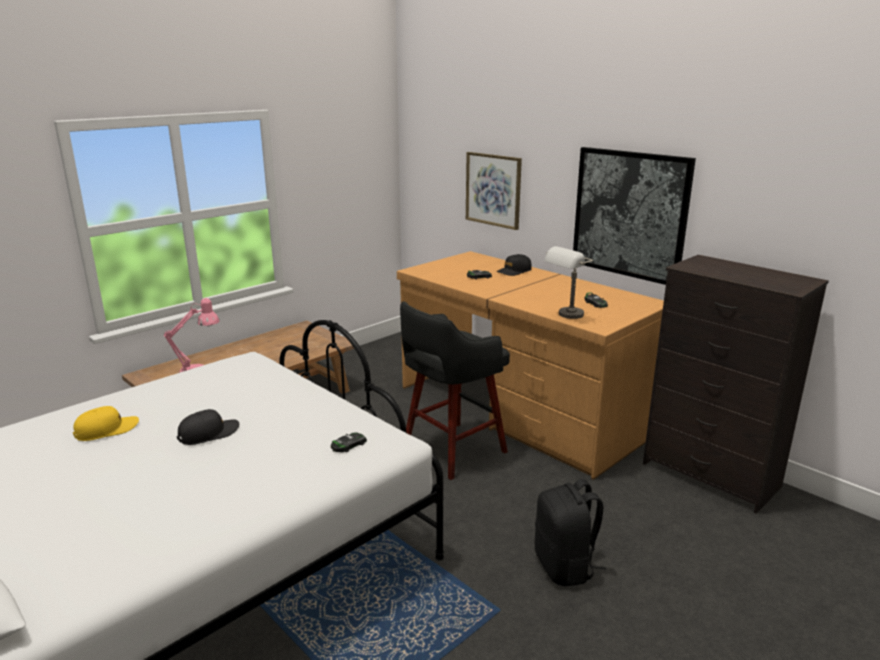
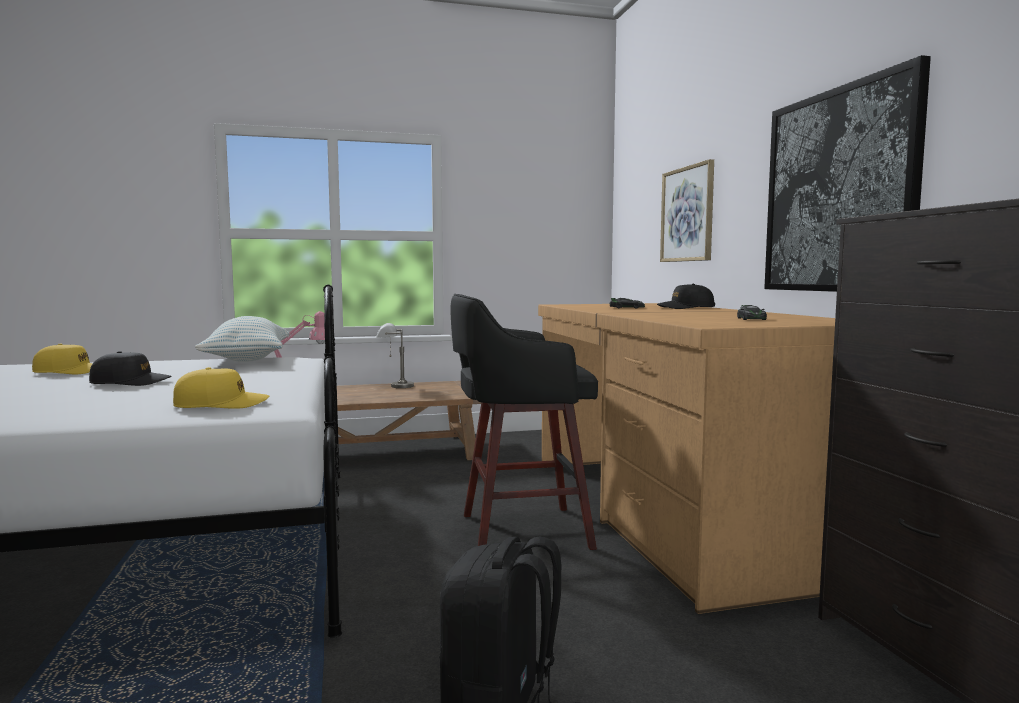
camera: 30 degrees right, 15 degrees down
toy car [331,432,367,452] -> yellow cap [173,367,269,409]
grey table lamp [544,246,593,319] -> grey table lamp moved to [376,323,414,388]
none -> pillow [195,316,290,362]

